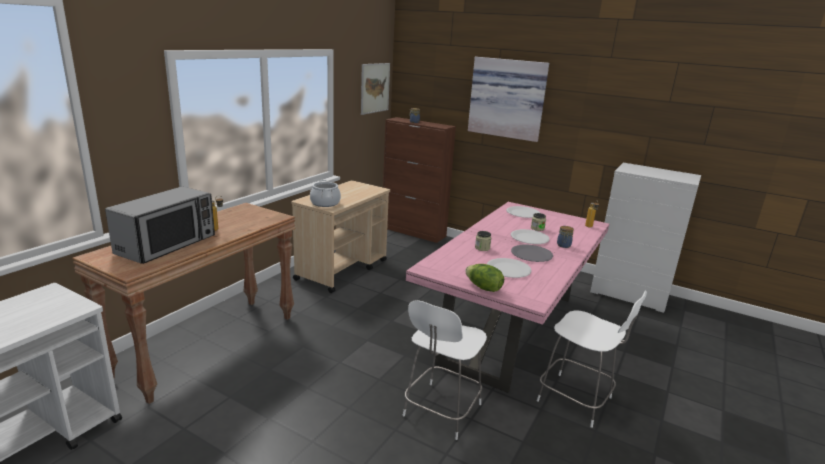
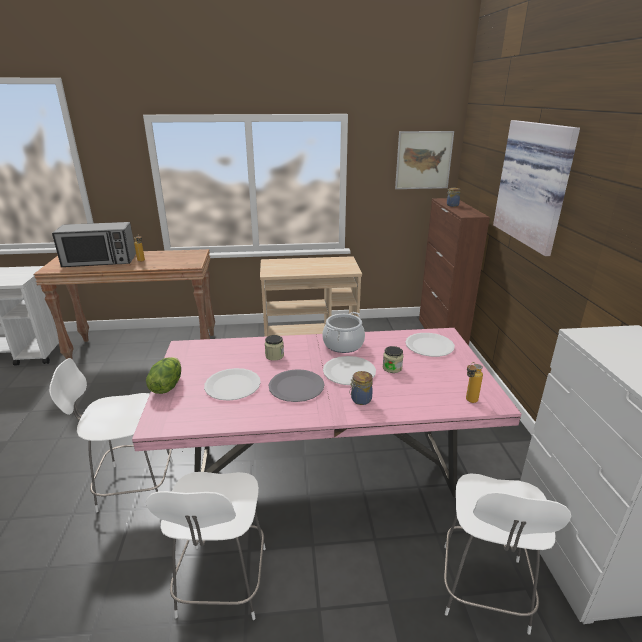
camera: 55 degrees right, 5 degrees up
cooking pot [310,180,341,207] -> cooking pot moved to [322,312,365,353]
none -> white chair [444,473,571,634]

